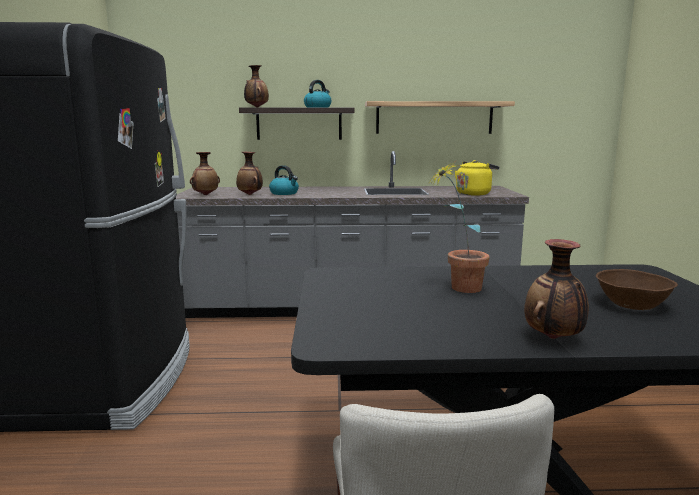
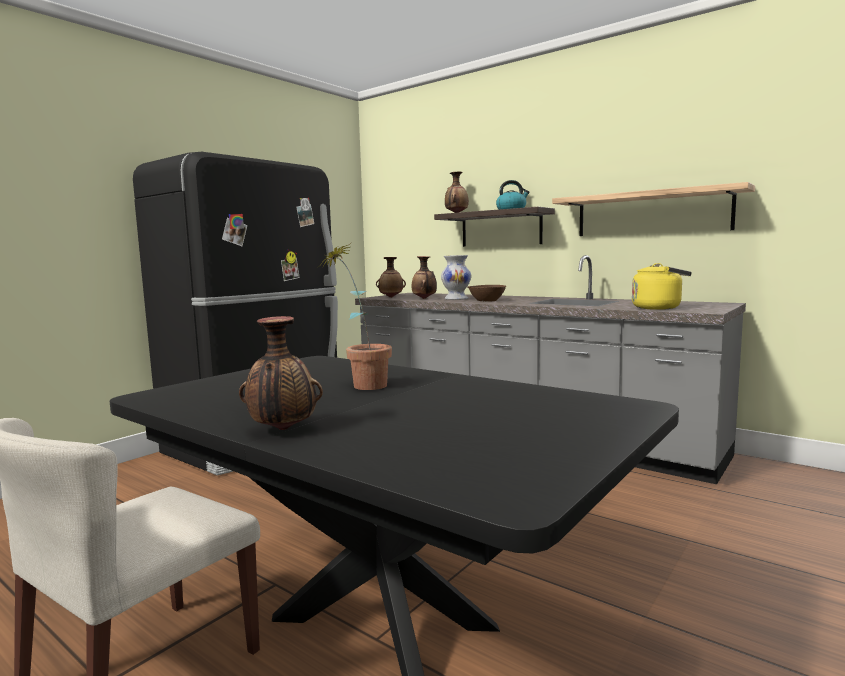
camera: 40 degrees right, 5 degrees down
kettle [269,165,299,195] -> white vase [441,255,471,300]
brown bowl [596,269,678,310] -> brown bowl moved to [468,285,507,302]

